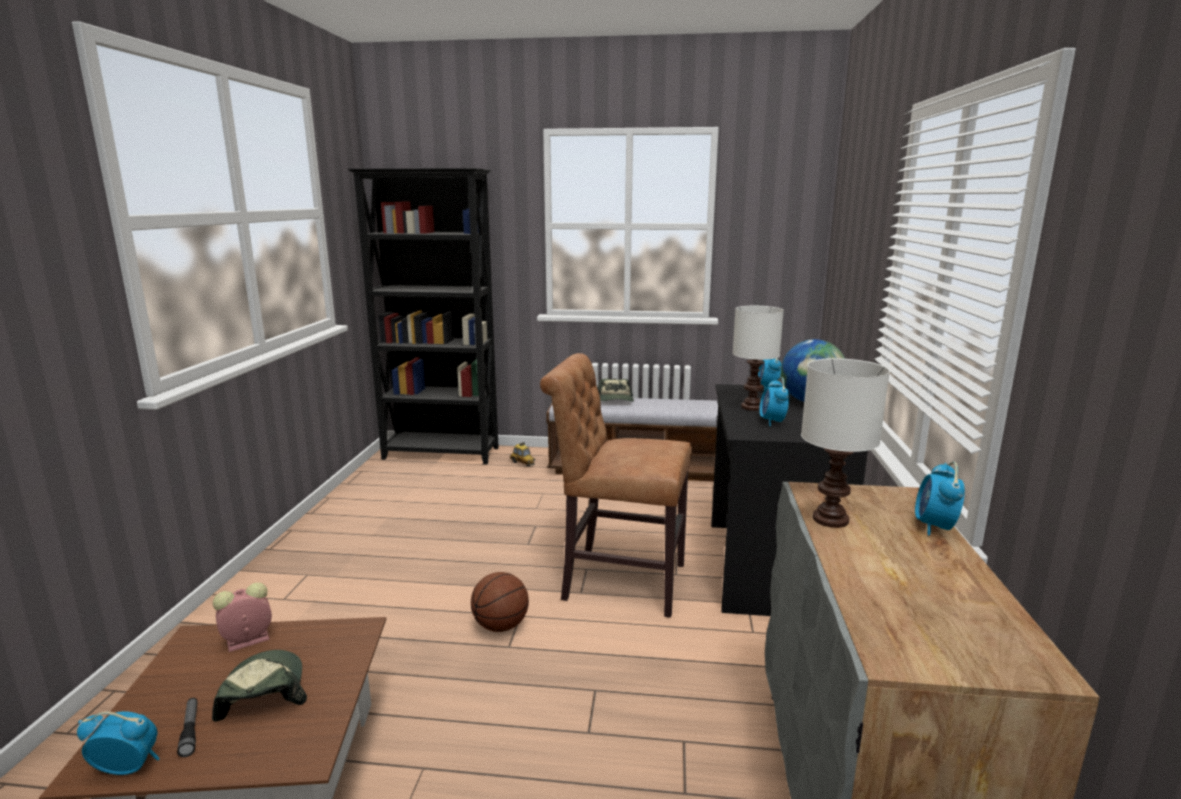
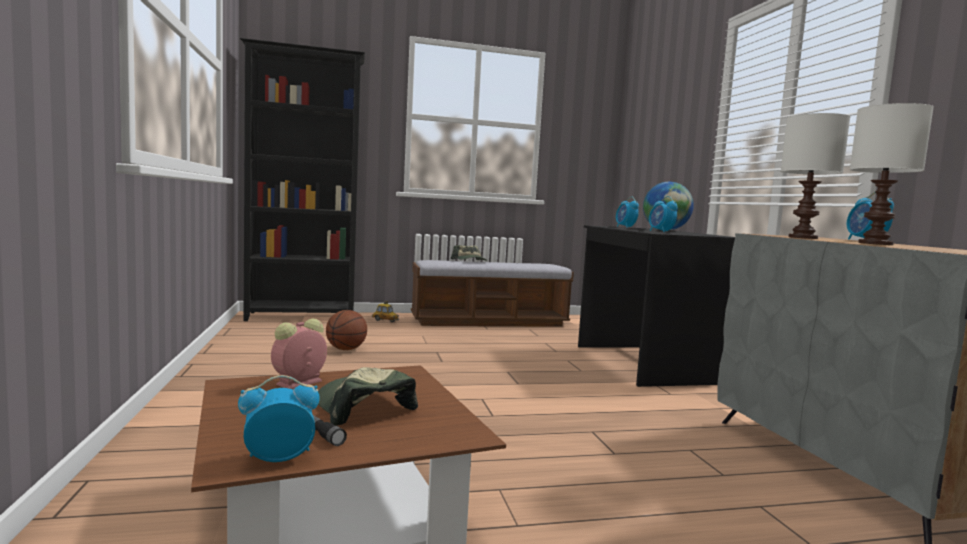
camera: 20 degrees left, 10 degrees down
basketball [471,572,529,632] -> basketball moved to [326,310,367,350]
brown chair [540,353,692,618] -> none
white table lamp [733,306,784,411] -> white table lamp moved to [850,103,934,245]

